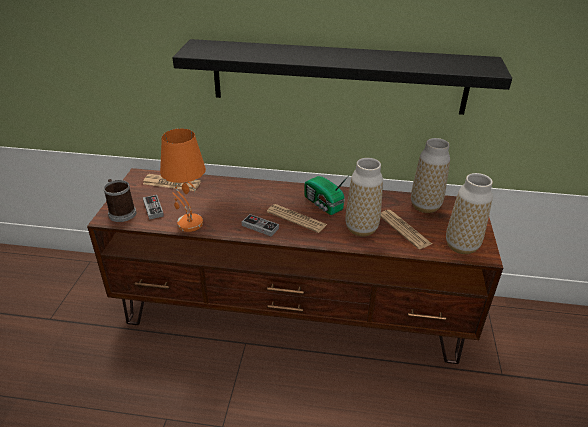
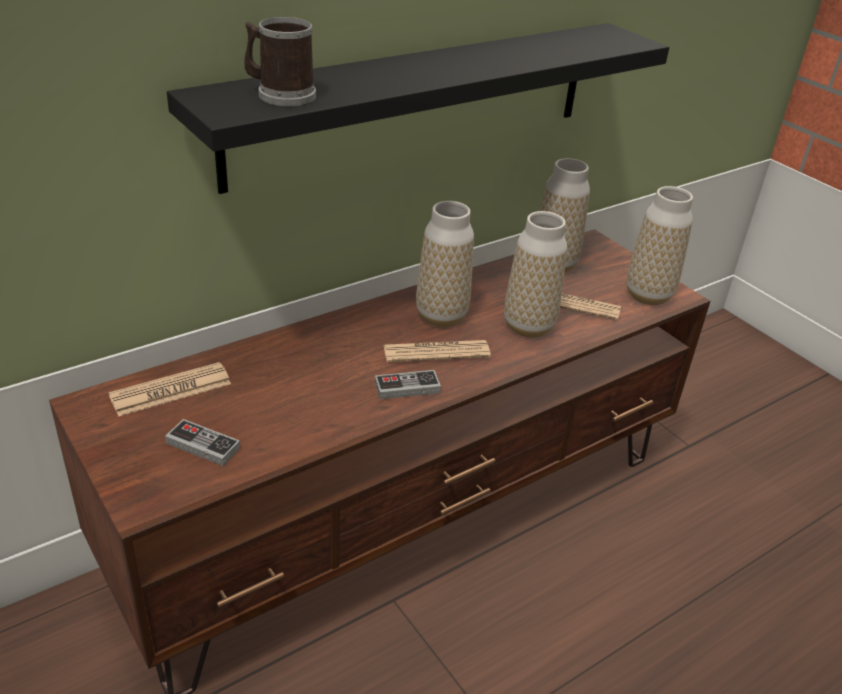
camera: 45 degrees left, 0 degrees up
mug [103,179,137,222] -> mug moved to [244,17,316,106]
orange table lamp [160,128,206,232] -> none
radio [304,176,348,215] -> vase [416,201,474,327]

